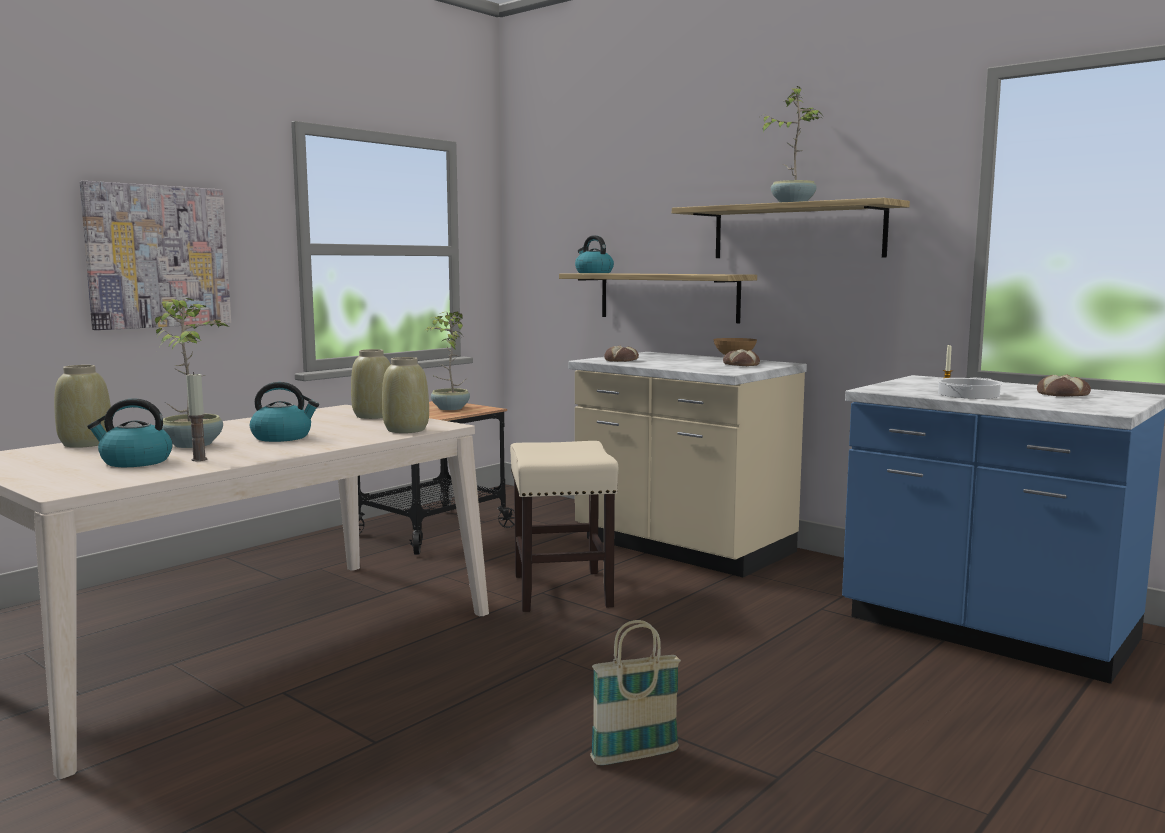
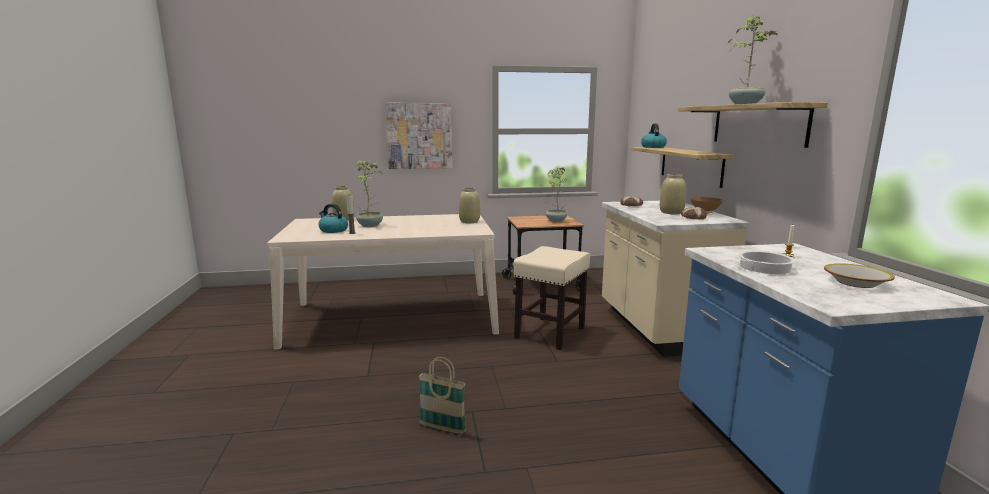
camera: 40 degrees right, 5 degrees up
kettle [250,382,319,442] -> none
beige vase [382,357,429,433] -> beige vase moved to [660,174,686,214]
bread [1037,374,1091,397] -> bowl [824,263,895,288]

